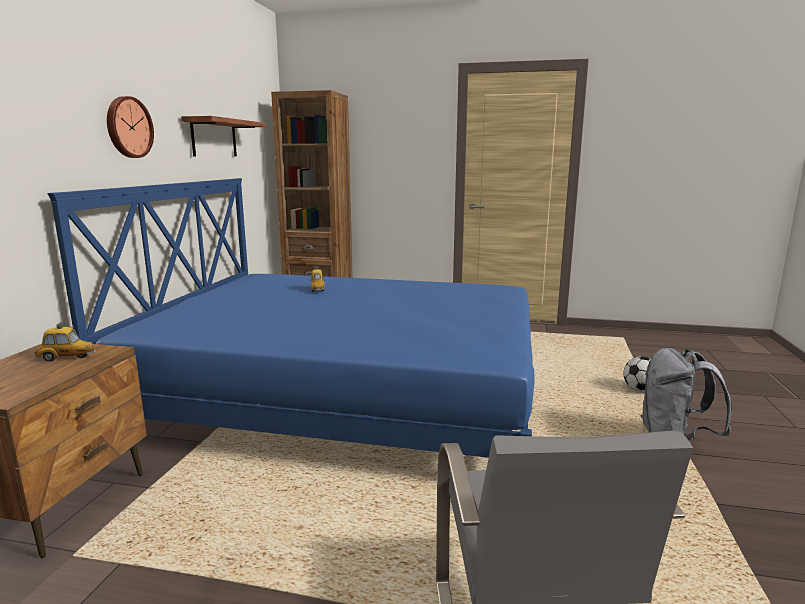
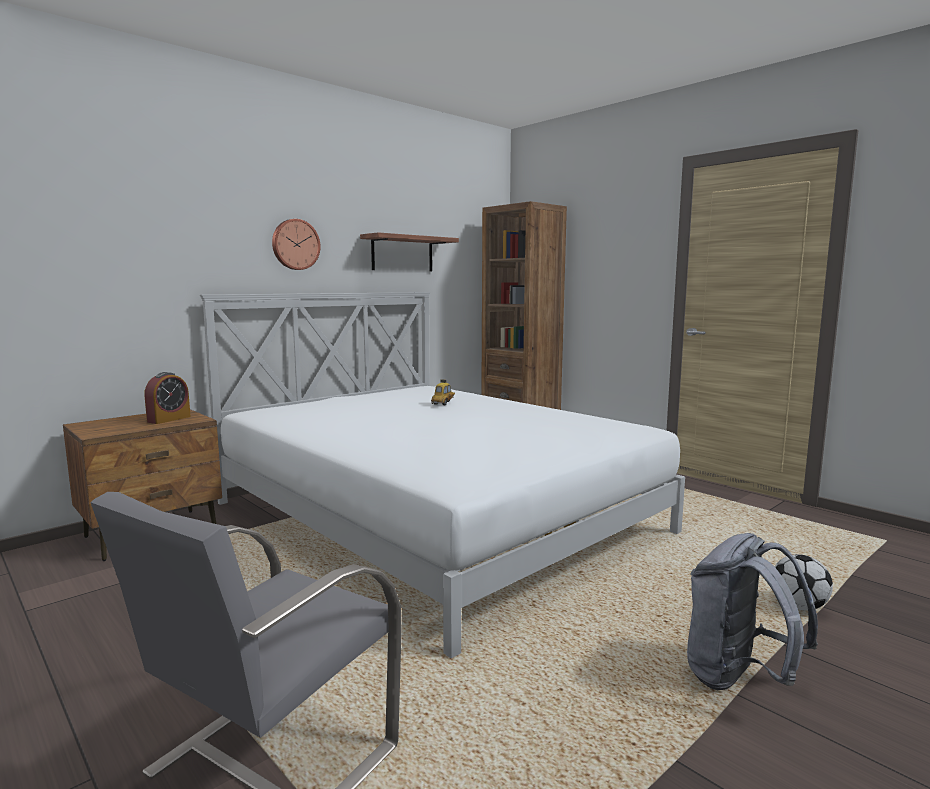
camera: 35 degrees right, 5 degrees down
toy car [34,322,96,362] -> alarm clock [144,372,191,424]
blue bed [47,178,534,458] -> white bed [200,292,685,658]

